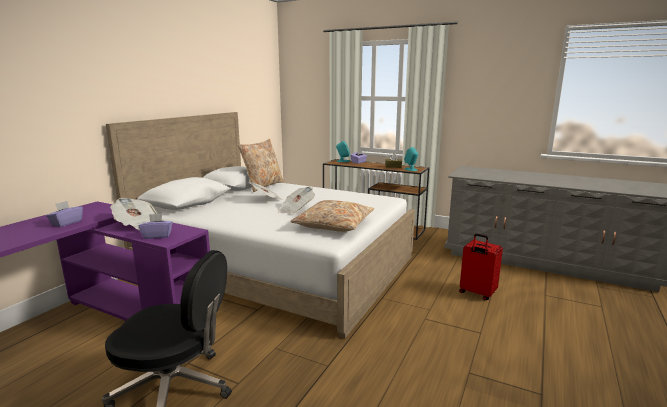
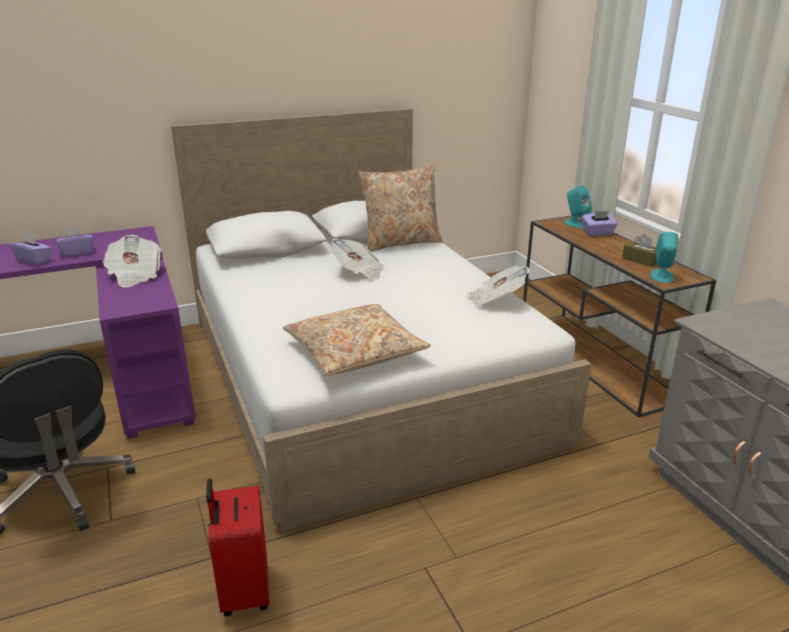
camera: 40 degrees right, 10 degrees up
purple tissue box [138,214,173,239] -> purple tissue box moved to [10,233,51,265]
newspaper [278,187,315,214] -> newspaper moved to [466,265,530,306]
red suitcase [459,234,503,300] -> red suitcase moved to [206,479,270,616]

